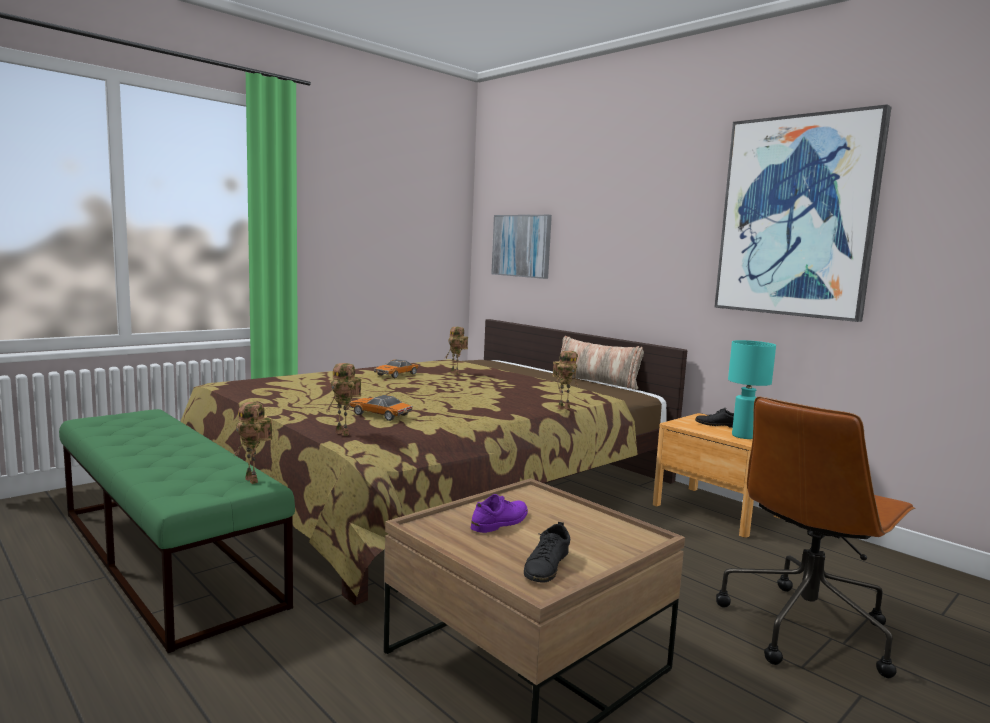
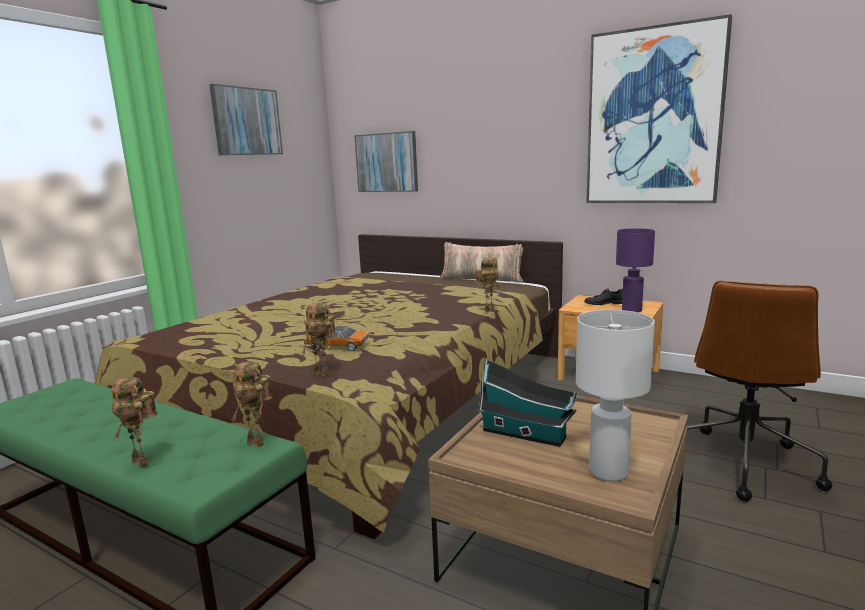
camera: 15 degrees left, 5 degrees up
toy car [374,359,419,378] -> none
toy robot [445,327,468,375] -> toy robot moved to [111,377,157,467]
purple shoe [471,494,528,533] -> toy house [479,359,578,447]
black shoe [524,522,570,583] -> white table lamp [576,310,655,481]
turquoise table lamp [728,340,776,439] -> purple table lamp [616,228,655,312]
none -> picture [209,84,283,156]

